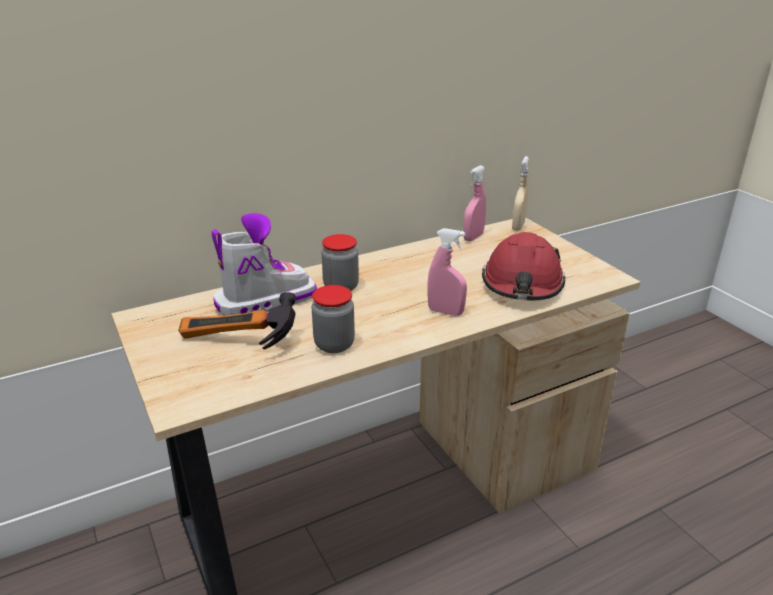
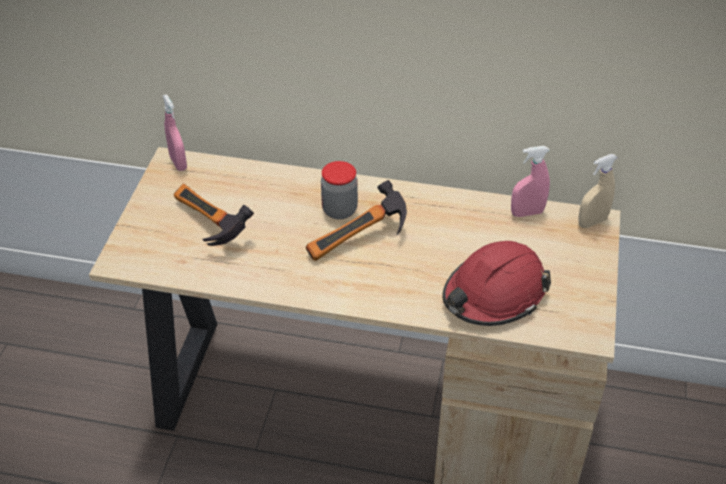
camera: 40 degrees right, 15 degrees up
boot [212,213,317,316] -> none
jar [311,285,355,353] -> none
pink spray bottle [427,228,467,316] -> pink spray bottle moved to [163,94,187,171]
none -> hammer [306,180,407,261]

